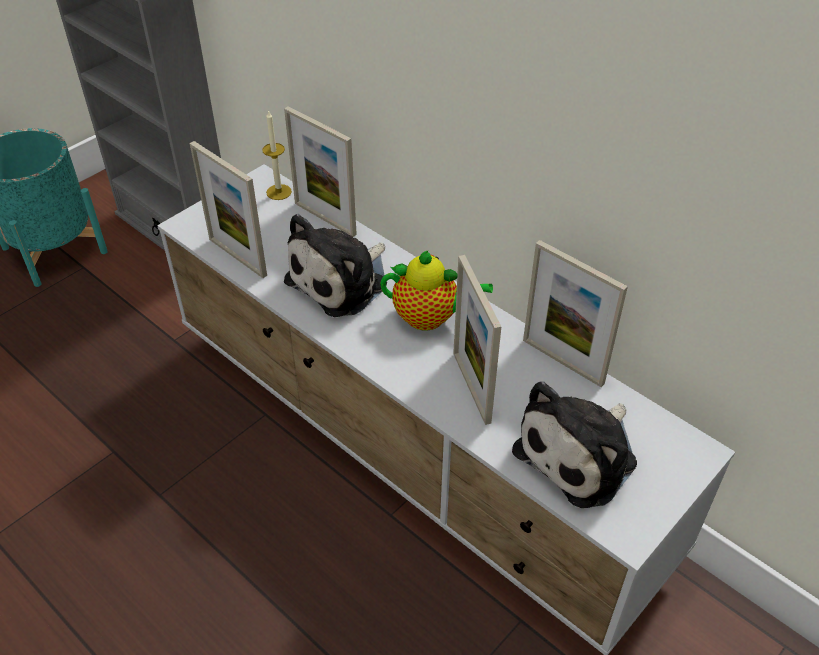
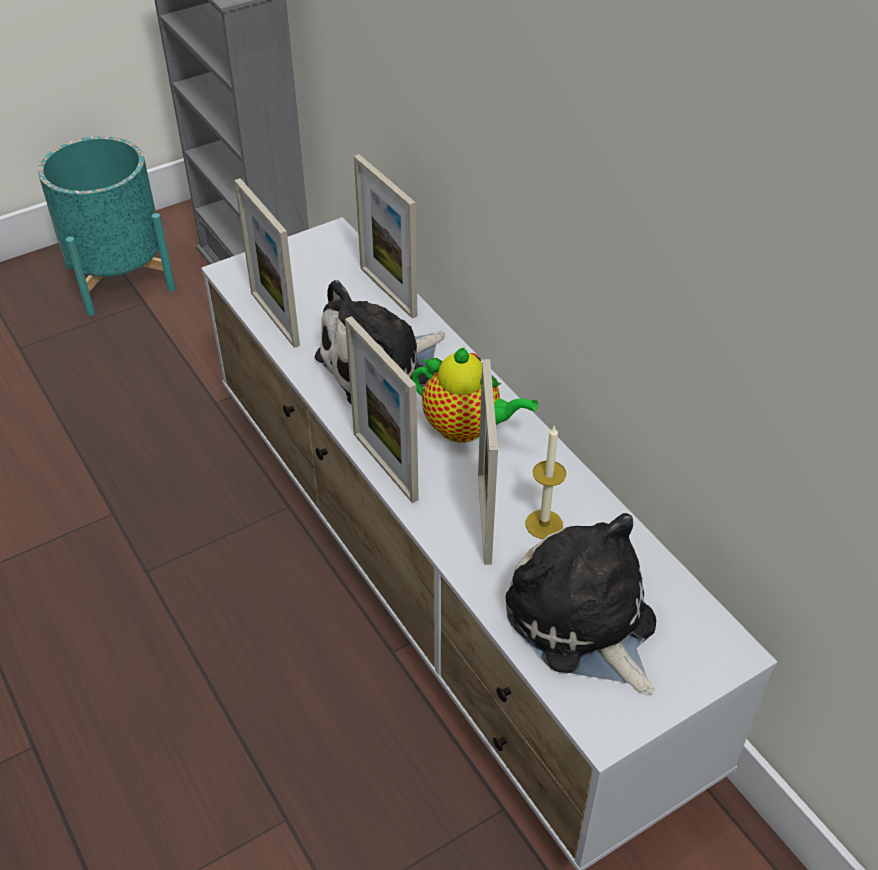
camera: 15 degrees right, 0 degrees up
candle [262,110,292,200] -> candle moved to [526,425,566,539]
plush toy [512,381,637,508] -> plush toy turned 90 degrees clockwise [506,513,656,695]
picture frame [523,240,628,387] -> picture frame moved to [345,316,419,503]

